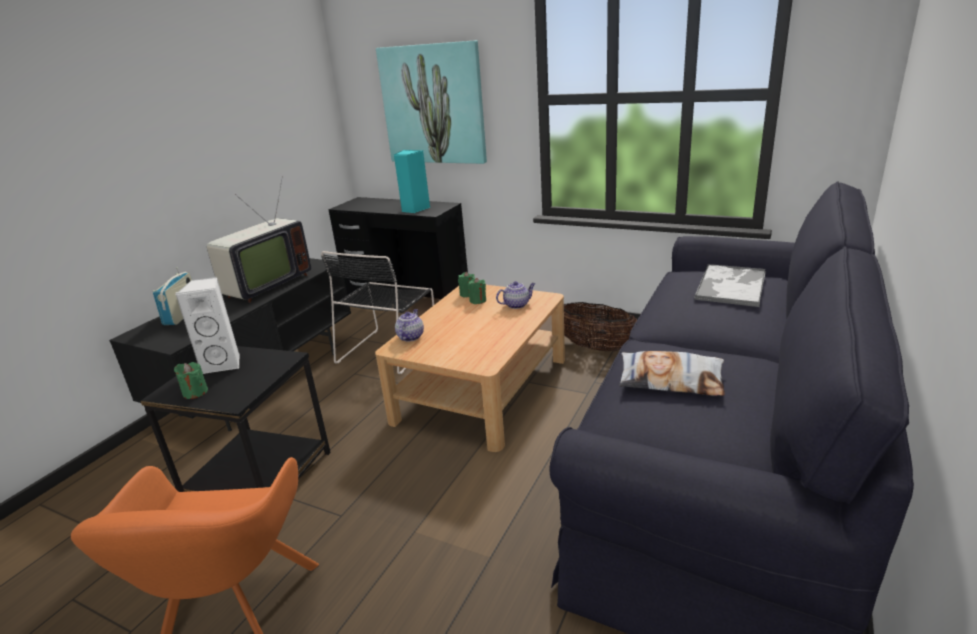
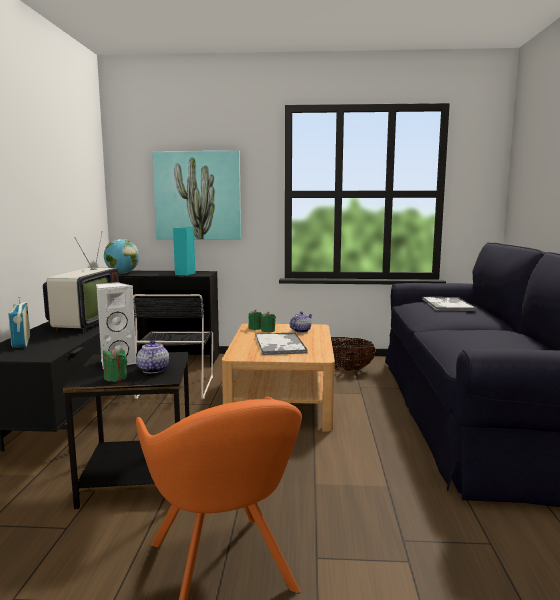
camera: 25 degrees left, 15 degrees down
teapot [395,309,424,341] -> teapot moved to [136,340,169,373]
pillow [619,351,725,396] -> none
none -> globe [104,239,139,274]
none -> tray [255,332,308,355]

